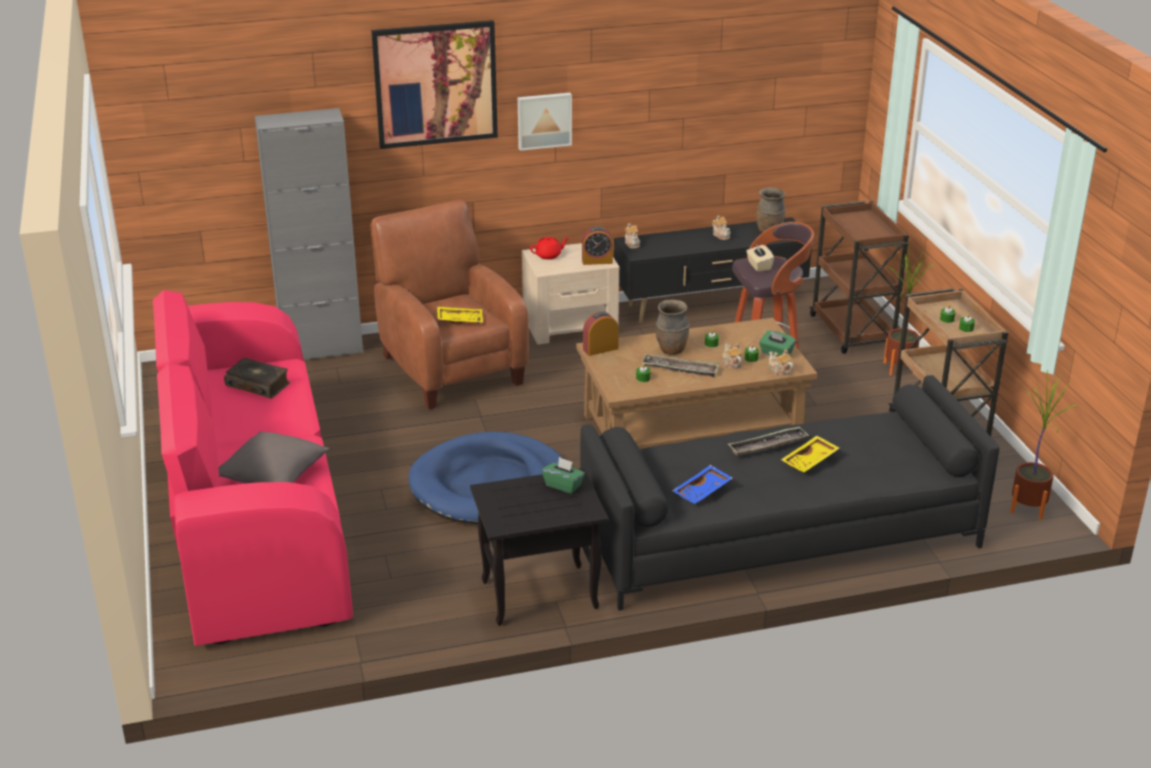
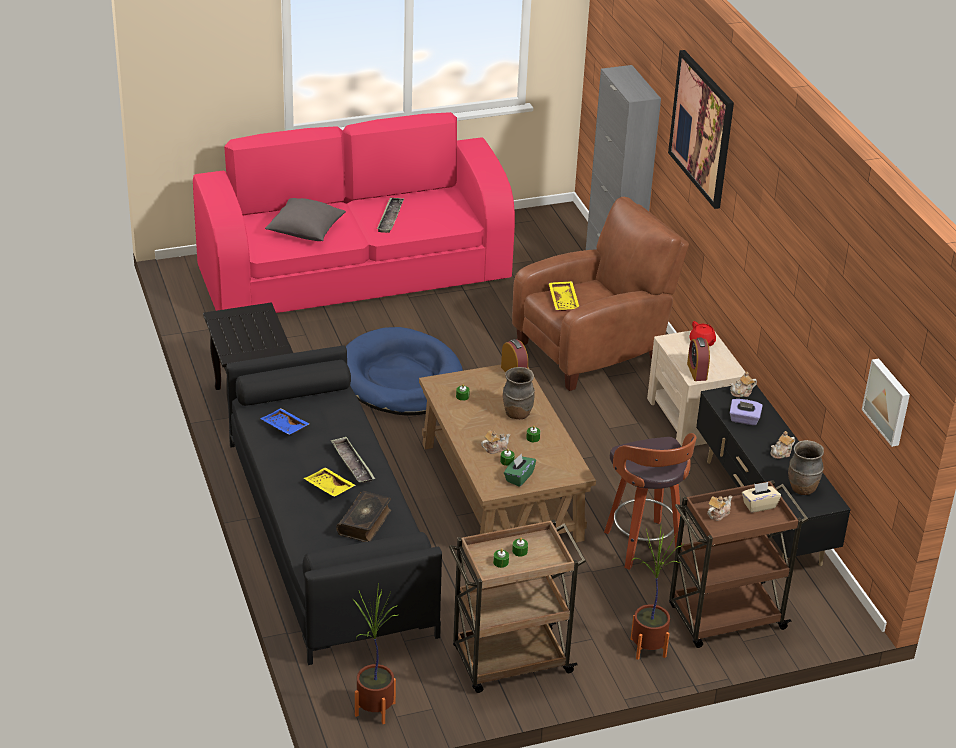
camera: 85 degrees right, 5 degrees up
book [224,358,290,398] -> book moved to [336,491,391,542]
picture [518,93,572,151] -> picture moved to [862,358,910,447]
green tissue box [542,457,585,494] -> none
tray [642,354,719,377] -> tray moved to [377,197,404,233]
beige tissue box [746,244,774,272] -> beige tissue box moved to [742,482,781,513]
teapot [768,349,793,375] -> teapot moved to [707,496,732,521]
none -> purple tissue box [730,399,763,425]

